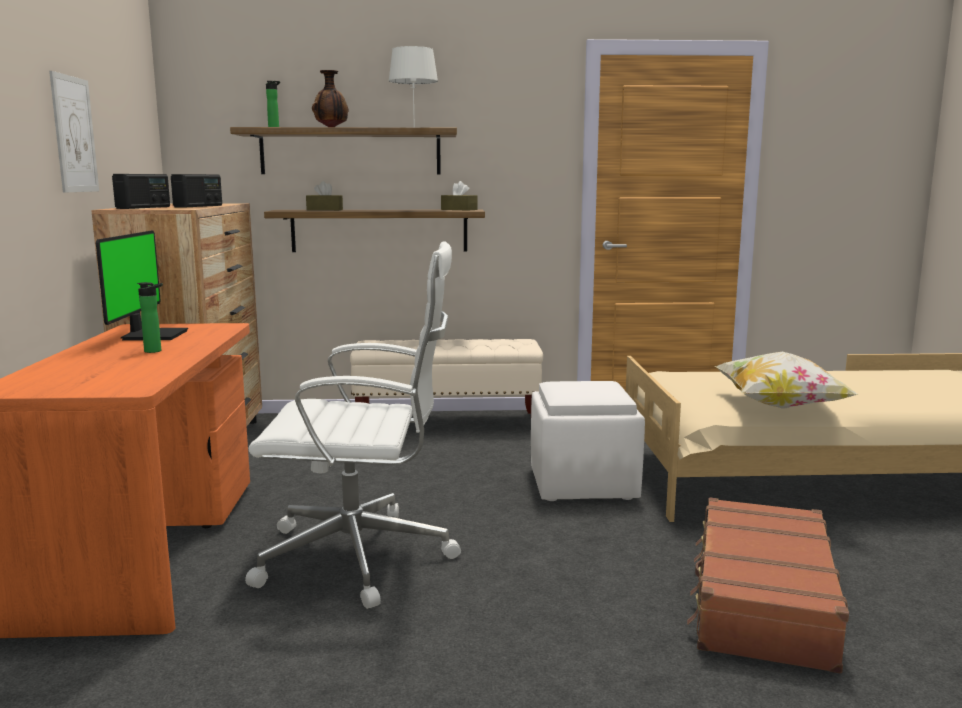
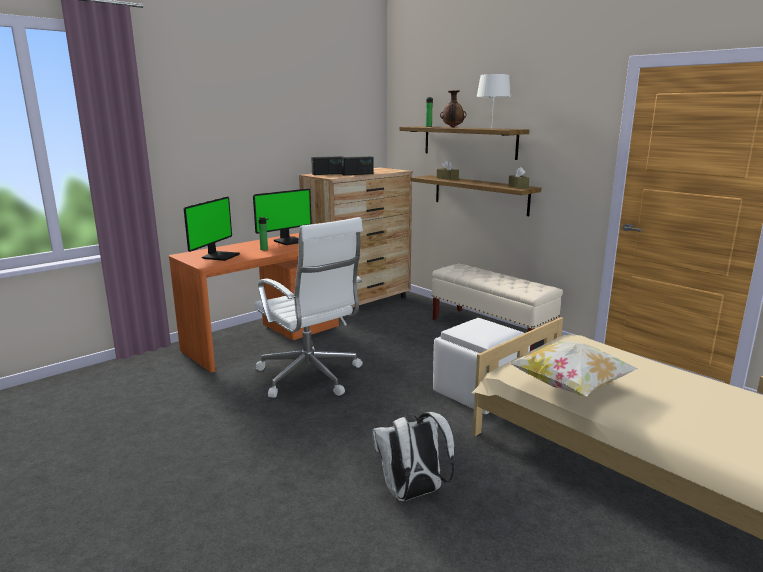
camera: 50 degrees right, 5 degrees up
picture [49,71,99,192] -> none
brown suitcase [687,498,849,674] -> white backpack [372,412,455,501]
none -> monitor [184,197,240,261]

